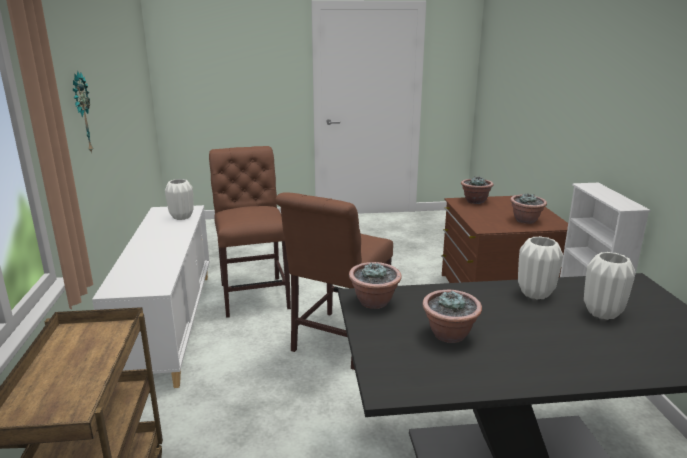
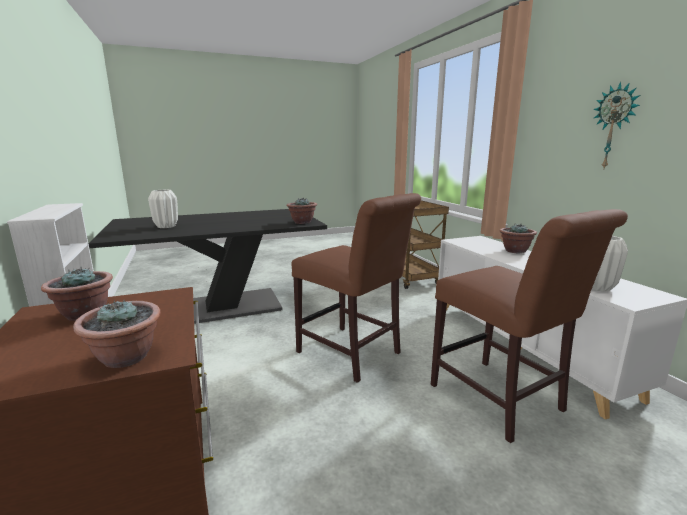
camera: 165 degrees right, 5 degrees down
brown chair [275,192,393,370] -> brown chair turned 120 degrees clockwise [291,193,421,383]
potted plant [422,289,482,343] -> potted plant moved to [500,223,537,253]
white vase [518,236,563,299] -> none

